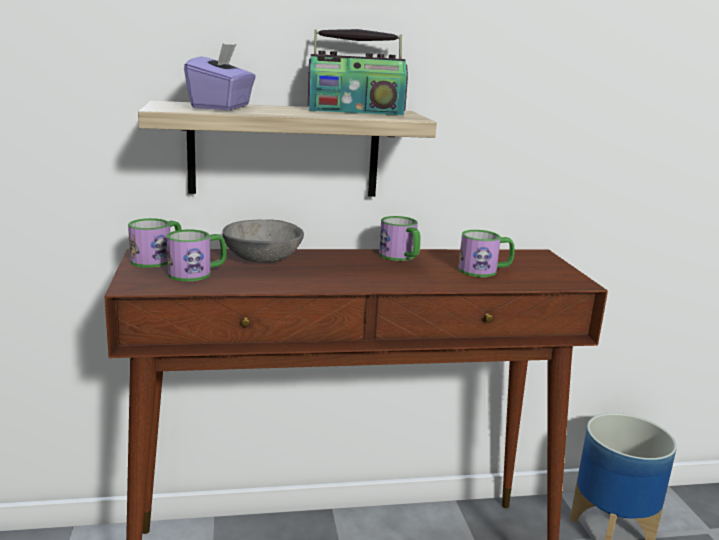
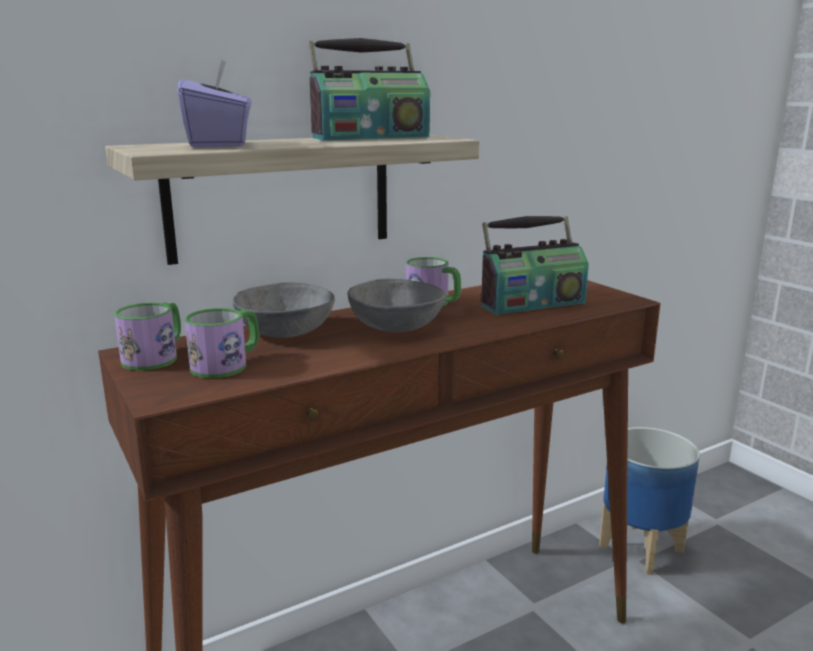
camera: 20 degrees left, 0 degrees up
mug [458,230,515,277] -> radio [481,216,589,315]
none -> grey bowl [347,278,446,332]

